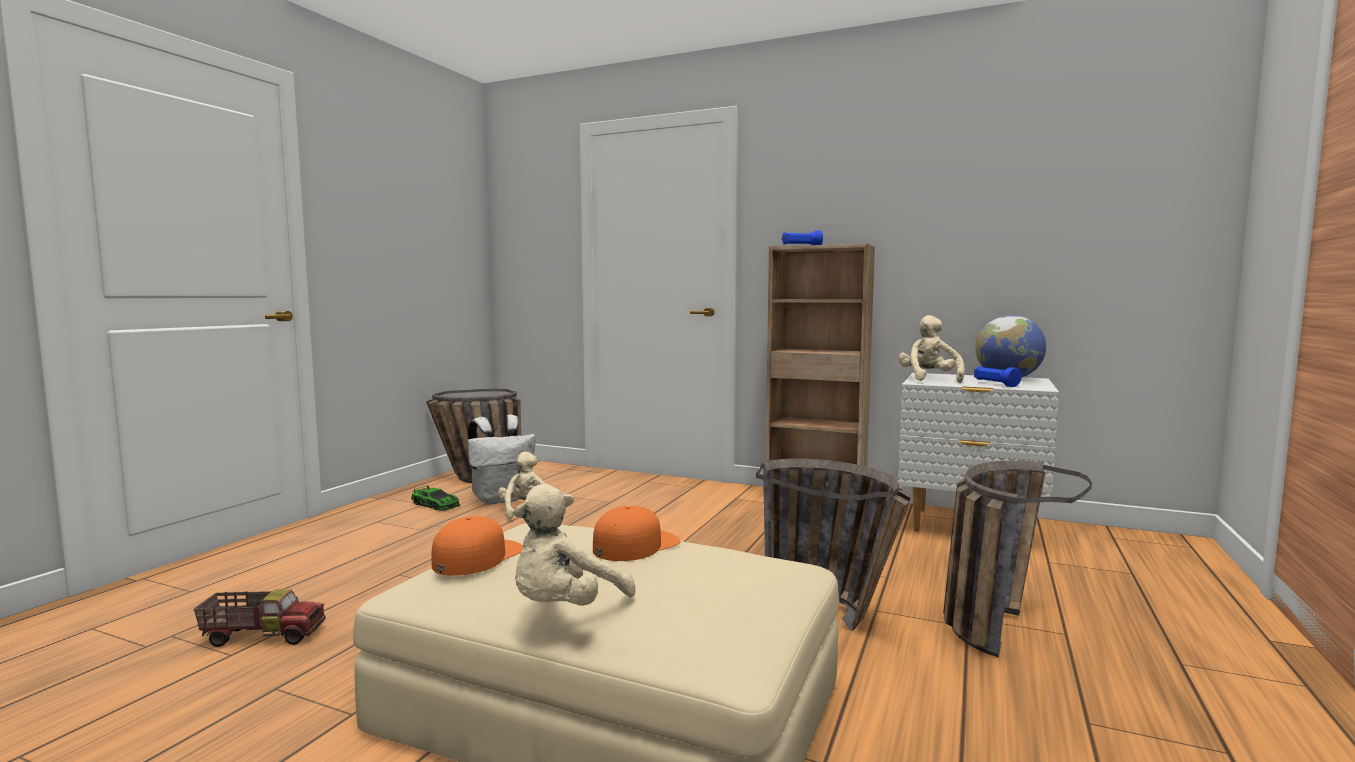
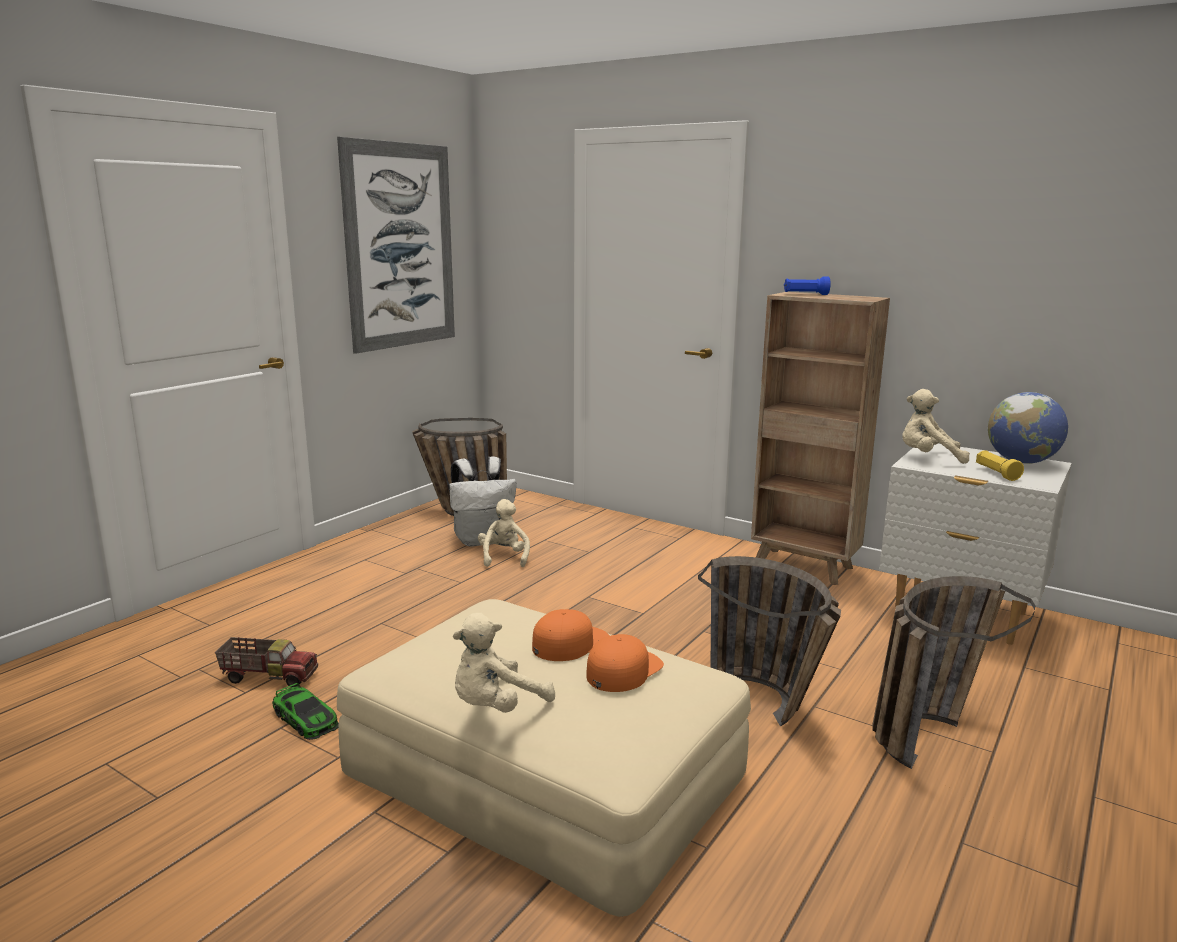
camera: 10 degrees right, 10 degrees up
toy car [411,485,460,511] -> toy car moved to [272,683,339,740]
orange cap [431,516,523,576] -> orange cap moved to [586,634,664,692]
beige plush toy [898,315,964,383] -> beige plush toy turned 90 degrees counterclockwise [902,389,970,464]
blue flashlight [974,366,1022,387] -> yellow flashlight [976,450,1024,481]
none -> picture [337,137,455,354]

